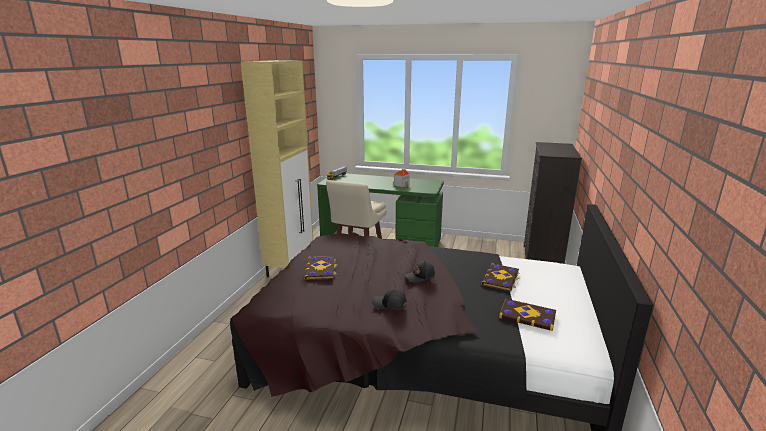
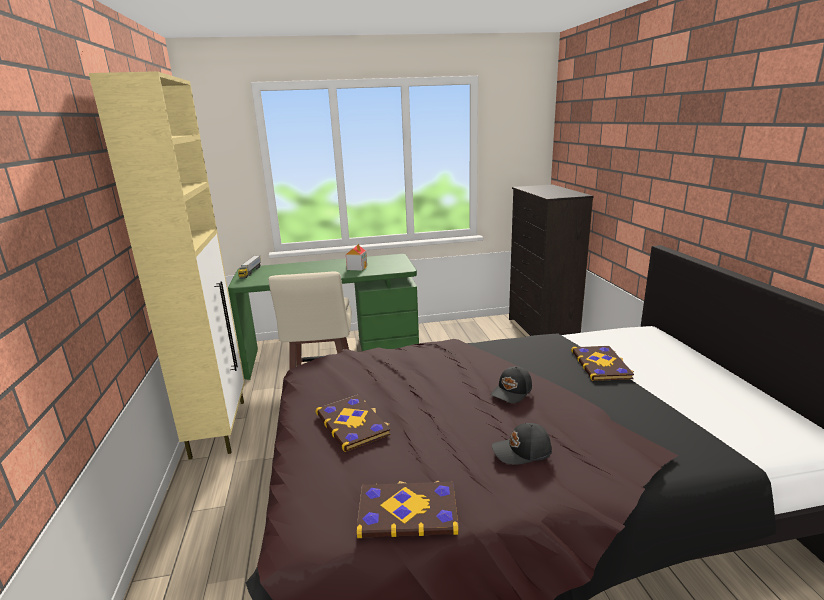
camera: 25 degrees left, 0 degrees up
book [499,299,556,331] -> book moved to [356,480,459,538]

